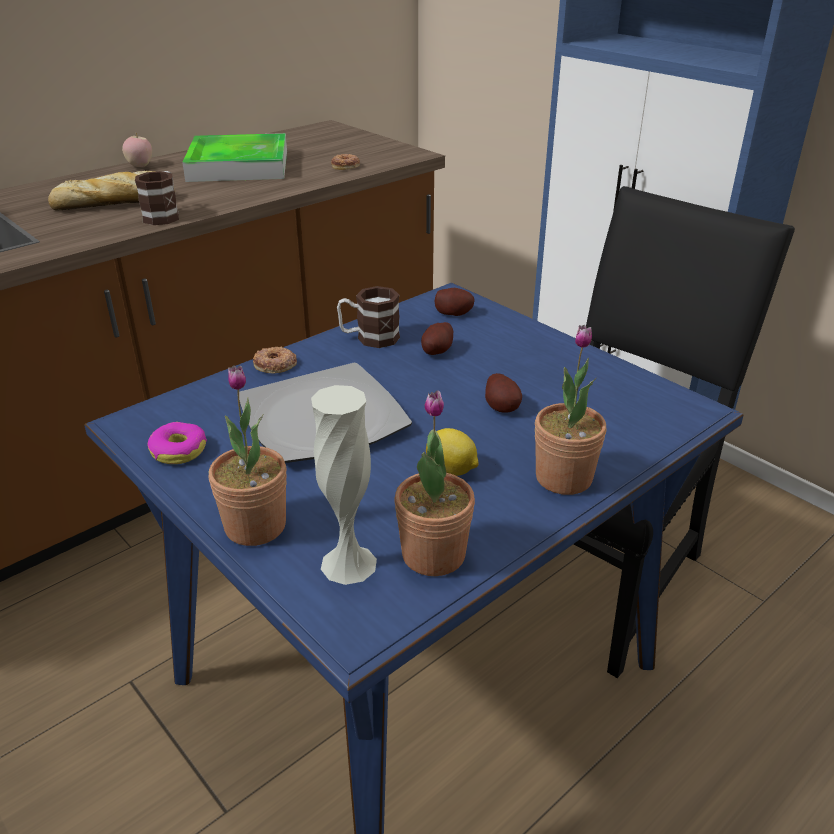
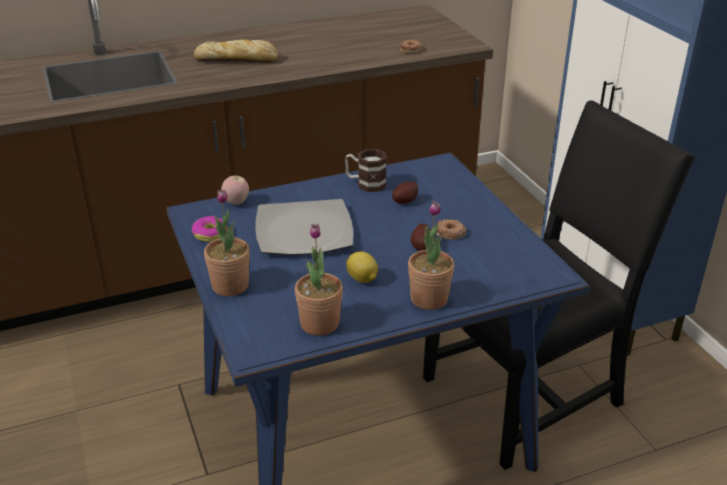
camera: 20 degrees right, 0 degrees up
apple [122,133,152,167] -> apple moved to [221,175,249,205]
mug [135,171,179,225] -> none
tray [182,133,287,182] -> none
donut [253,347,297,373] -> donut moved to [436,219,466,240]
white vase [311,385,377,585] -> none
potato [435,288,475,316] -> none

